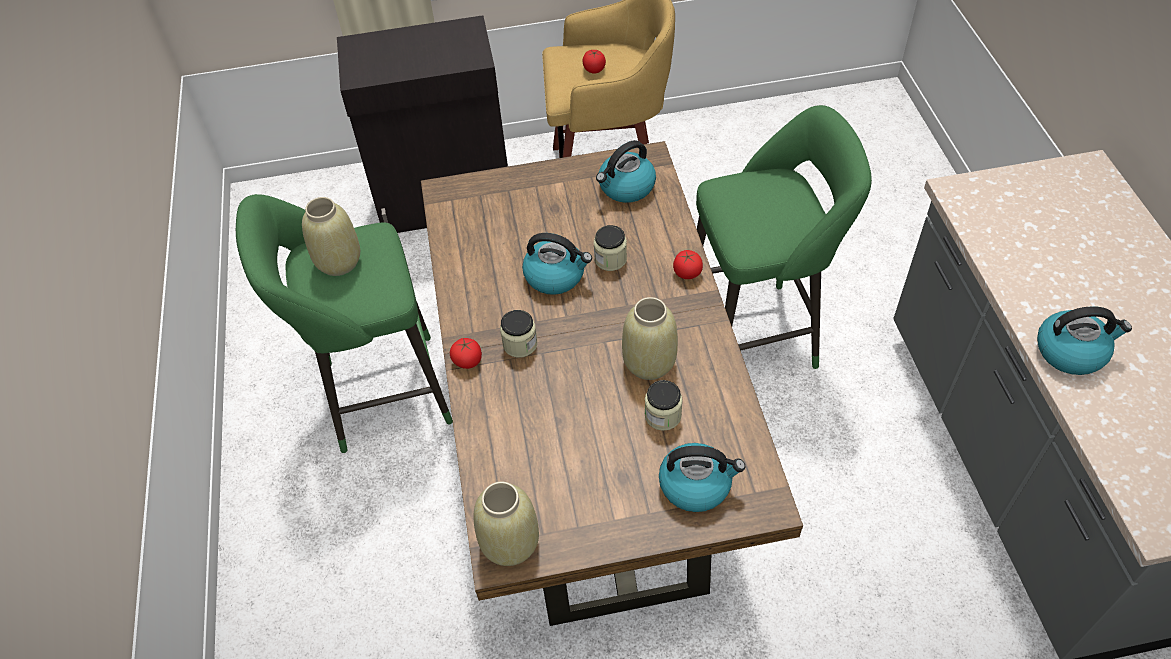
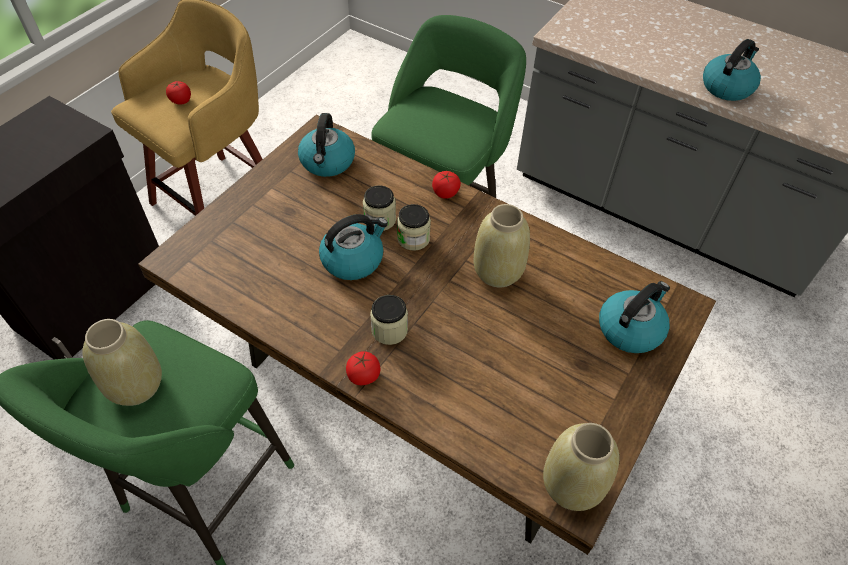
camera: 50 degrees left, 0 degrees up
jar [645,380,683,431] -> jar moved to [397,204,431,251]

